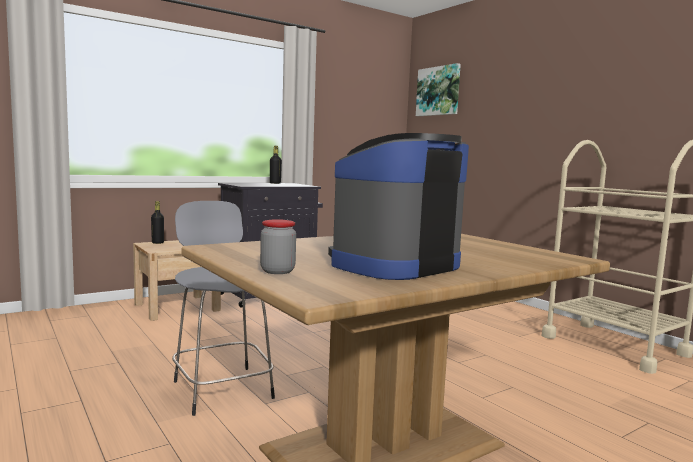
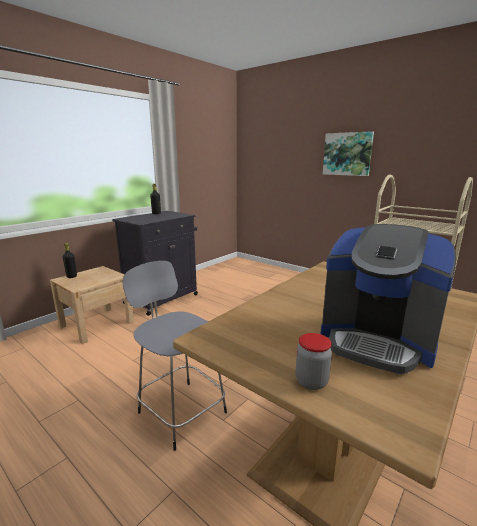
camera: 15 degrees left, 10 degrees up
coffee machine [328,133,469,280] -> coffee machine turned 90 degrees counterclockwise [321,224,456,374]
picture [416,63,461,116] -> picture moved to [323,131,374,176]

